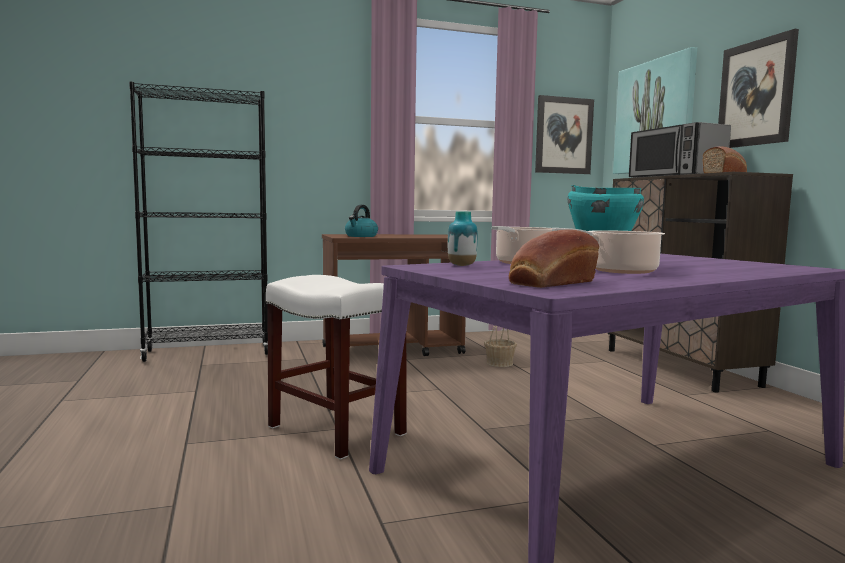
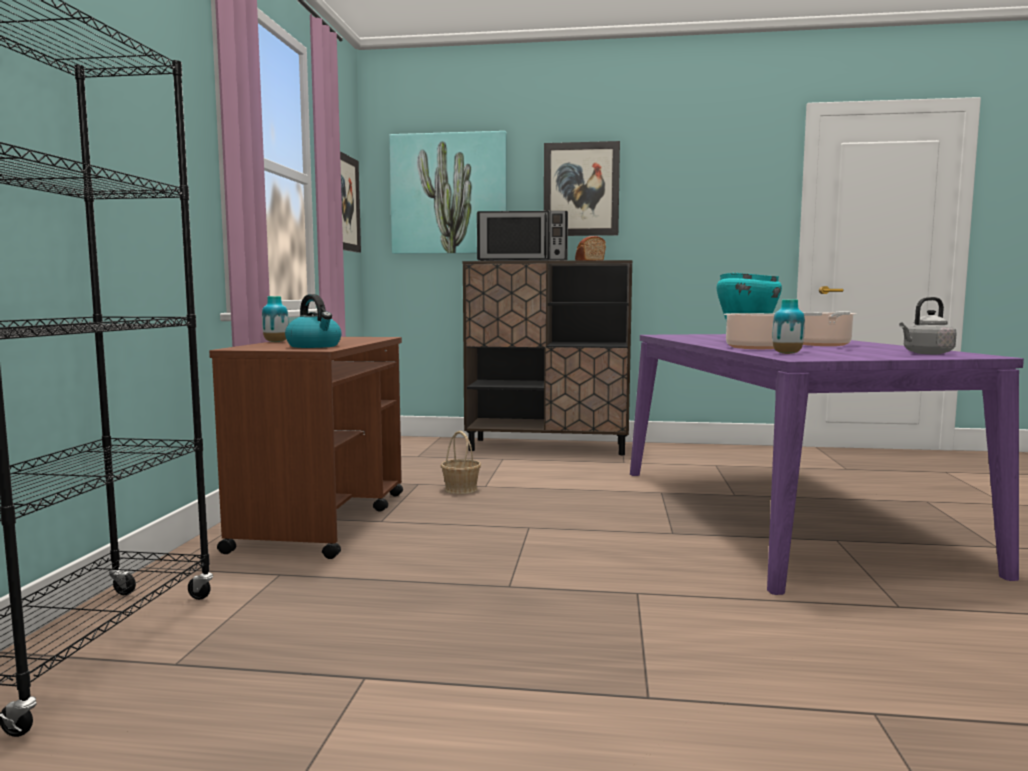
camera: 65 degrees left, 0 degrees up
white stool [266,275,407,460] -> none
bread [509,229,599,288] -> grey kettle [899,297,957,354]
none -> vase [262,296,289,342]

